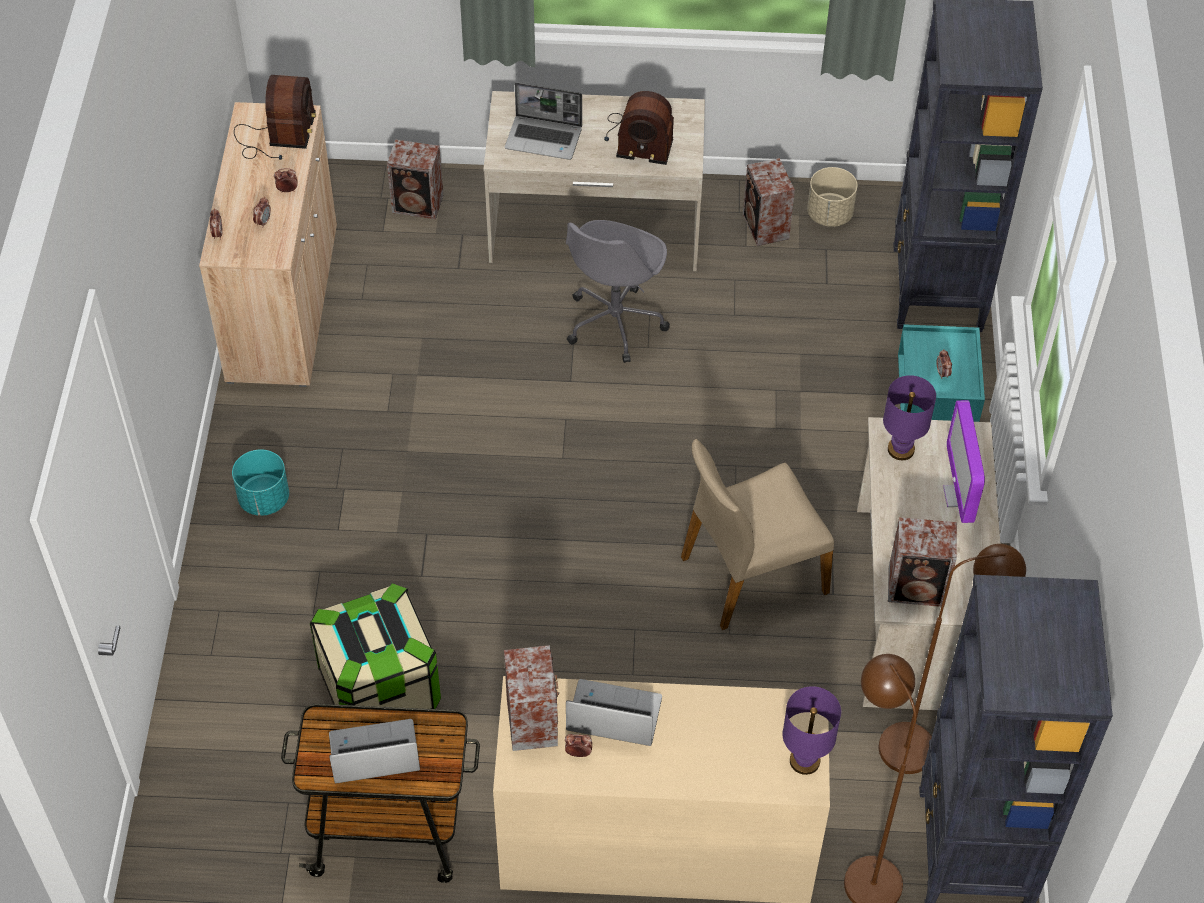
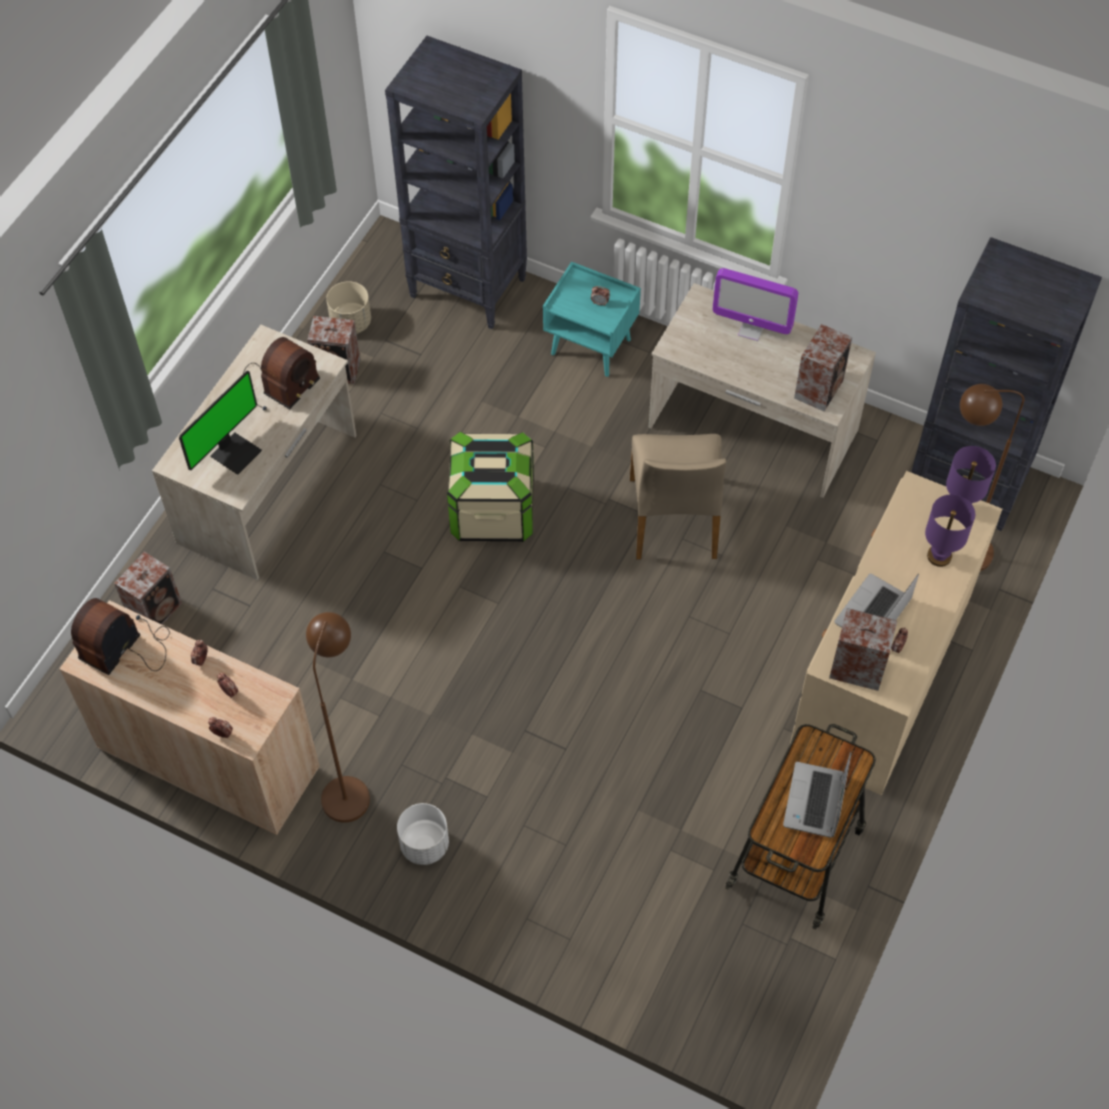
camera: 65 degrees left, 5 degrees up
turquoise planter [232,449,289,516] -> white planter [397,803,449,865]
radio [234,75,316,160] -> radio turned 90 degrees counterclockwise [71,598,170,675]
storage box [310,583,441,723] -> storage box moved to [447,432,534,542]
laptop [505,82,582,160] -> monitor [179,371,262,475]
grey office chair [566,220,670,363] -> none
brown floor lamp [879,544,1026,774] -> brown floor lamp moved to [306,612,370,823]
purple table lamp [883,375,936,460] -> purple table lamp moved to [925,494,975,567]

